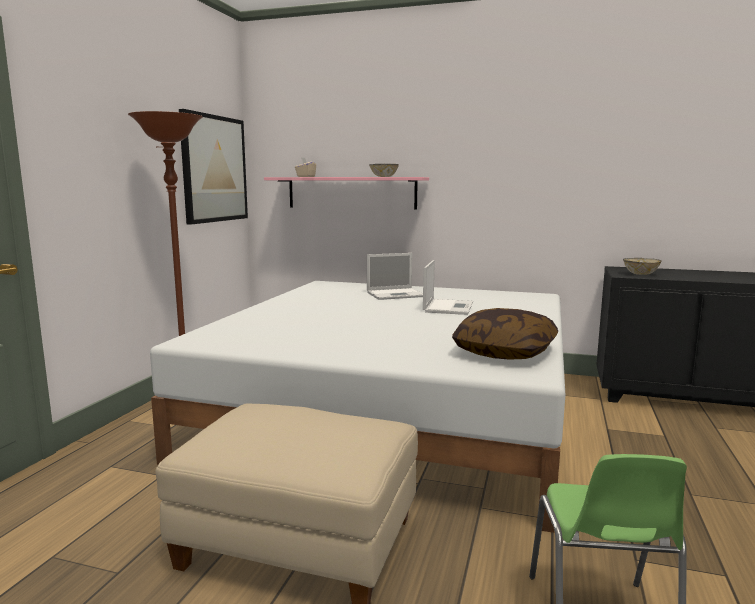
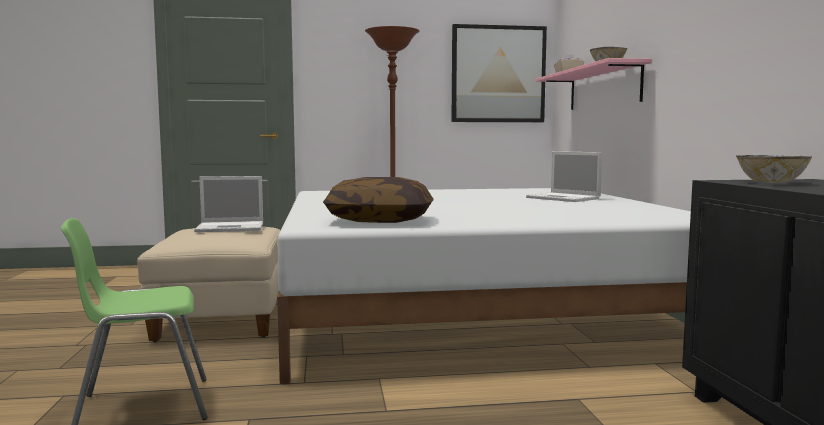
camera: 65 degrees right, 5 degrees down
laptop [423,260,473,315] -> laptop moved to [194,176,263,232]

